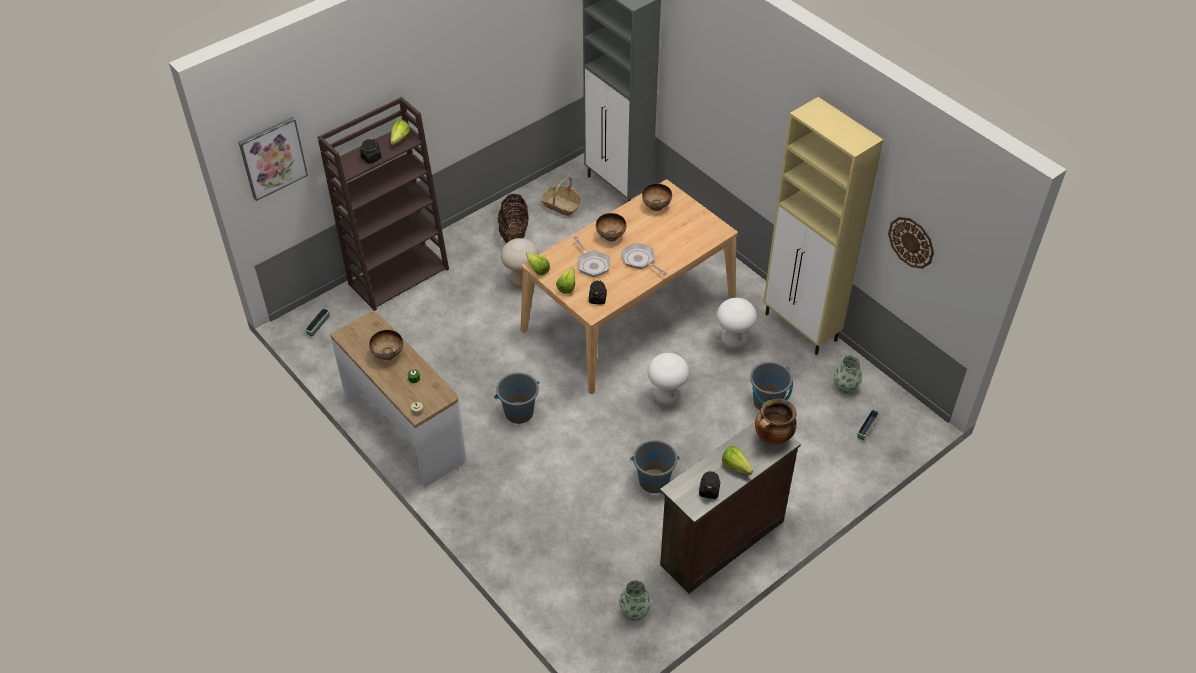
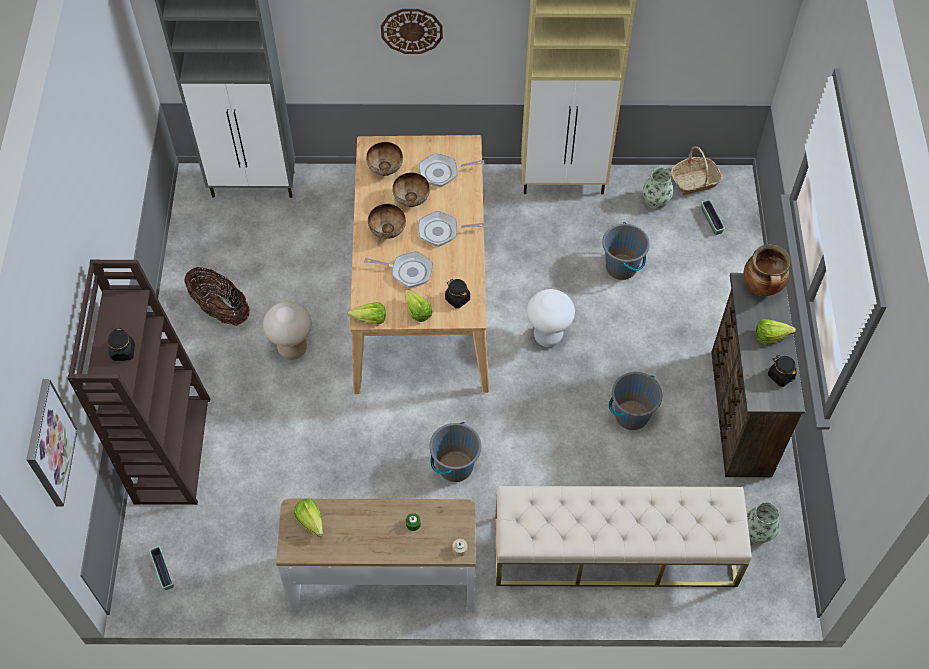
camera: 50 degrees left, 10 degrees up
bowl [369,330,403,360] -> bowl moved to [392,172,430,207]
lettuce [390,120,410,145] -> lettuce moved to [294,499,323,537]
basket [541,177,582,216] -> basket moved to [671,146,723,195]
white stool [717,298,757,350] -> none
wall clock [888,217,934,269] -> wall clock moved to [381,9,443,54]
none -> frying pan [419,153,485,187]
none -> beige bench [495,486,752,587]

